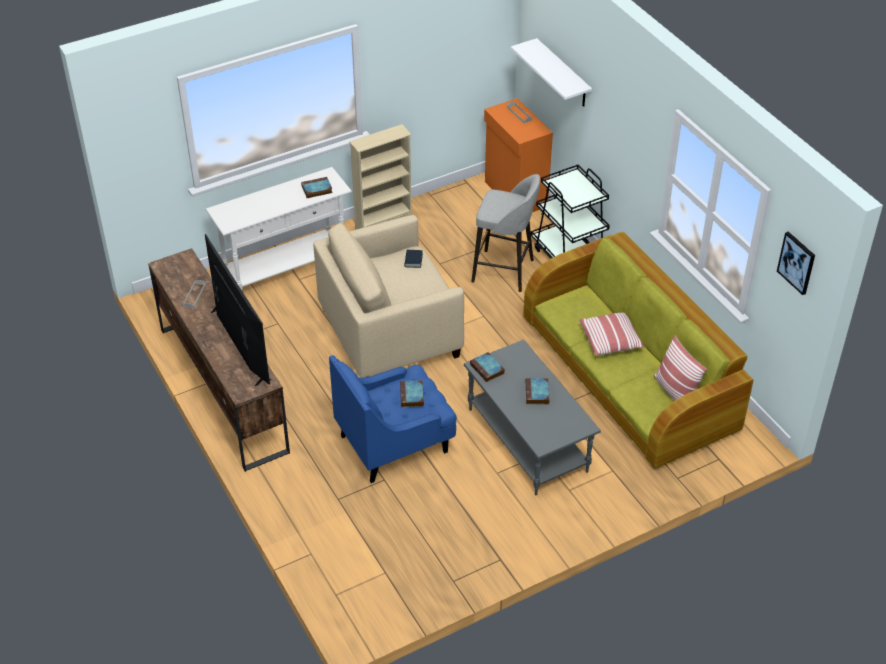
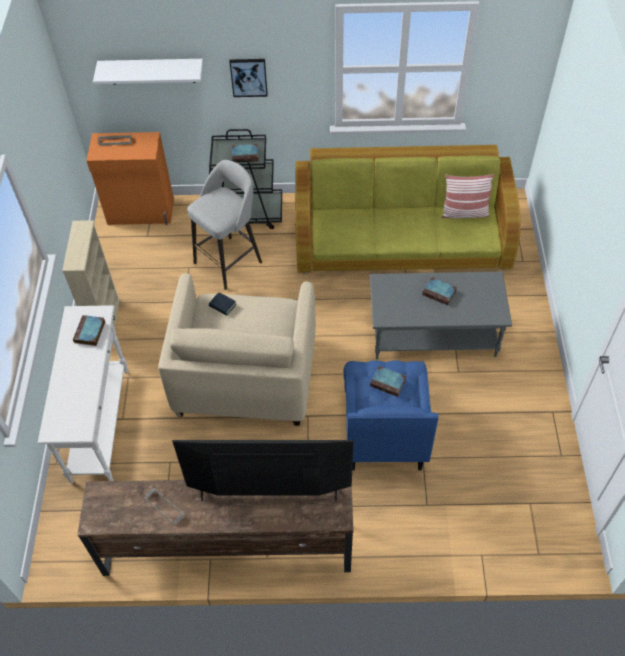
camera: 60 degrees left, 10 degrees up
book [470,352,505,382] -> book moved to [232,144,259,163]
pillow [579,312,645,356] -> none
picture [777,232,815,295] -> picture moved to [229,59,268,97]

